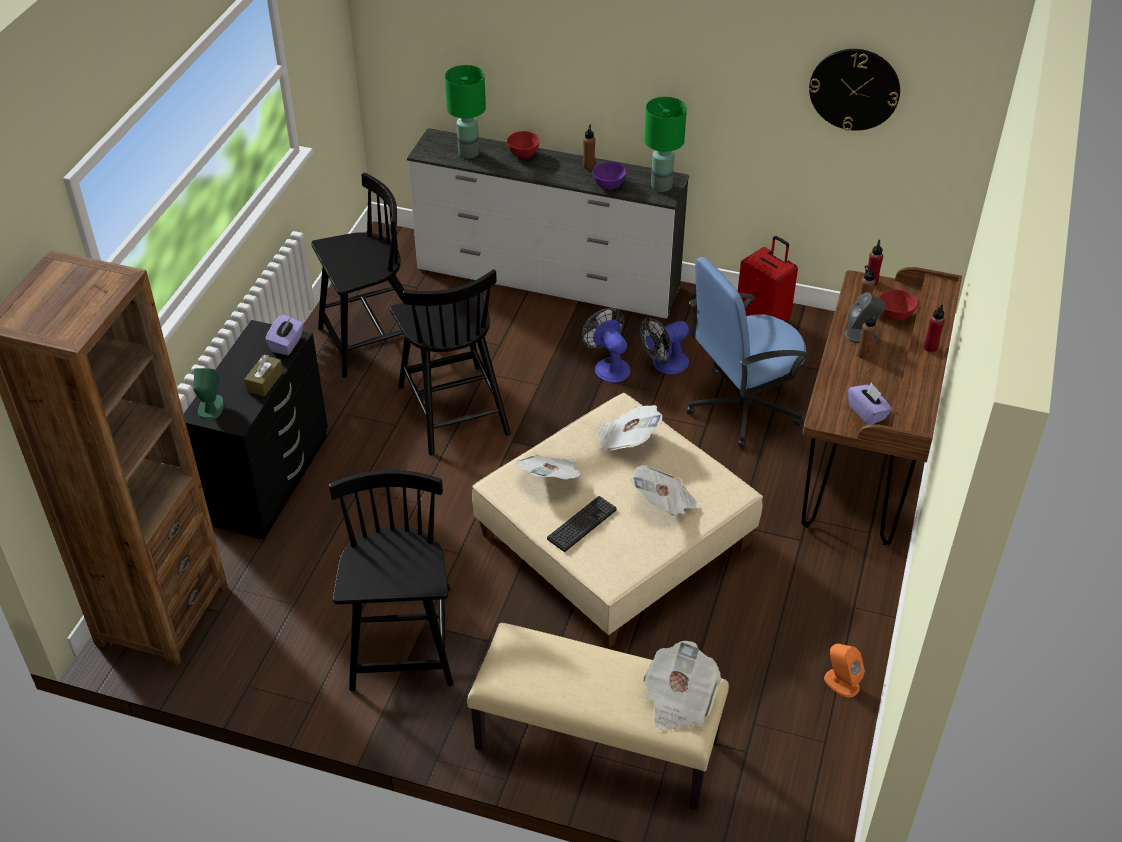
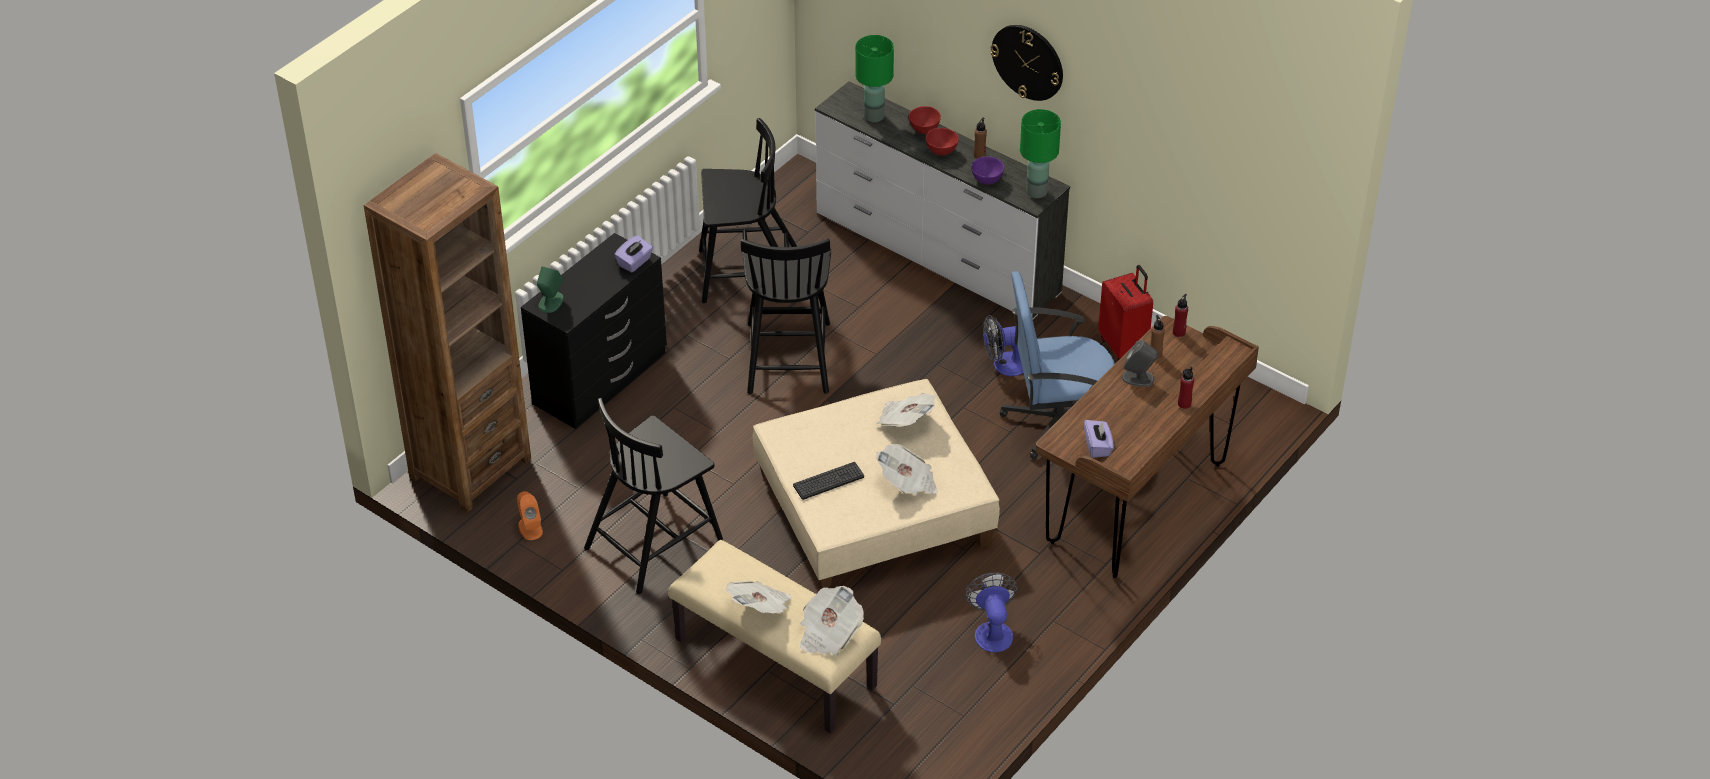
camera: 20 degrees right, 0 degrees up
brown tissue box [244,355,283,396] -> none
black chair [329,470,453,691] -> black chair turned 150 degrees counterclockwise [584,398,723,594]
newspaper [516,455,581,479] -> newspaper moved to [726,581,792,614]
fan [582,308,630,383] -> fan moved to [965,573,1017,652]
wall clock [809,49,900,131] -> wall clock moved to [991,25,1063,101]
orange speaker [824,644,865,698] -> orange speaker moved to [517,491,543,540]
brown bottle [857,312,879,359] -> none
red bowl [880,289,918,321] -> red bowl moved to [926,128,959,156]

